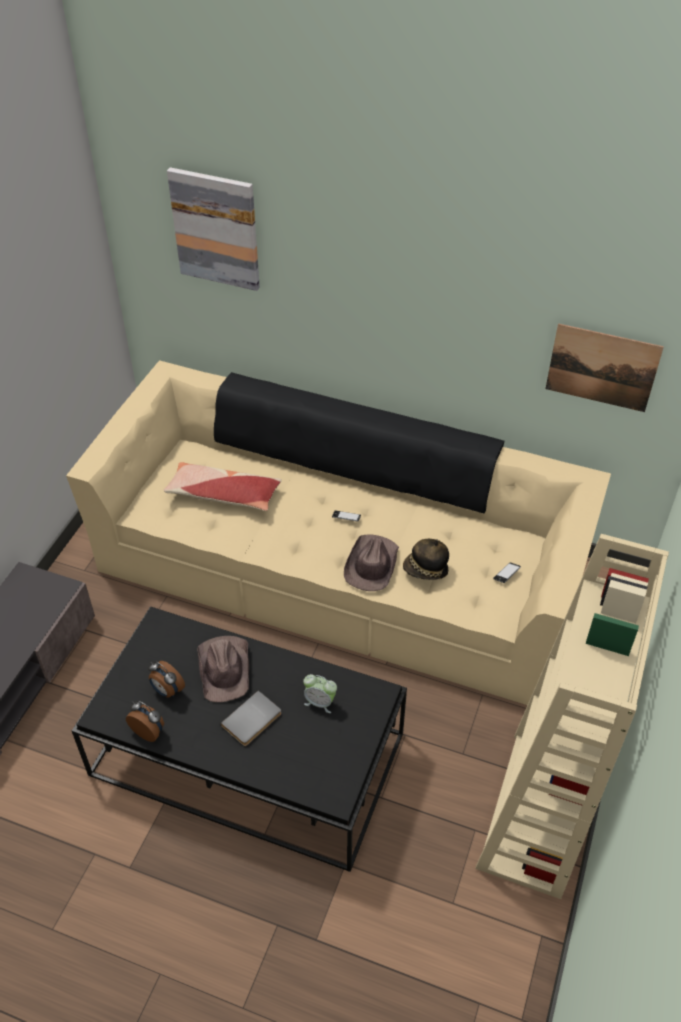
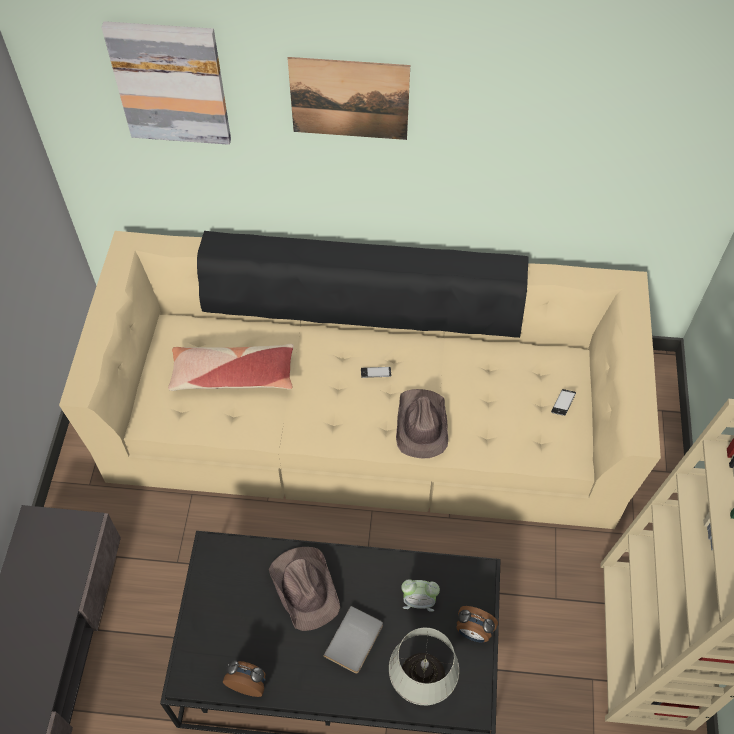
camera: 15 degrees left, 10 degrees up
alarm clock [148,661,185,698] -> alarm clock moved to [456,606,498,642]
hat [403,539,449,580] -> none
picture [545,323,664,412] -> picture moved to [288,57,410,140]
none -> white table lamp [389,628,459,705]

